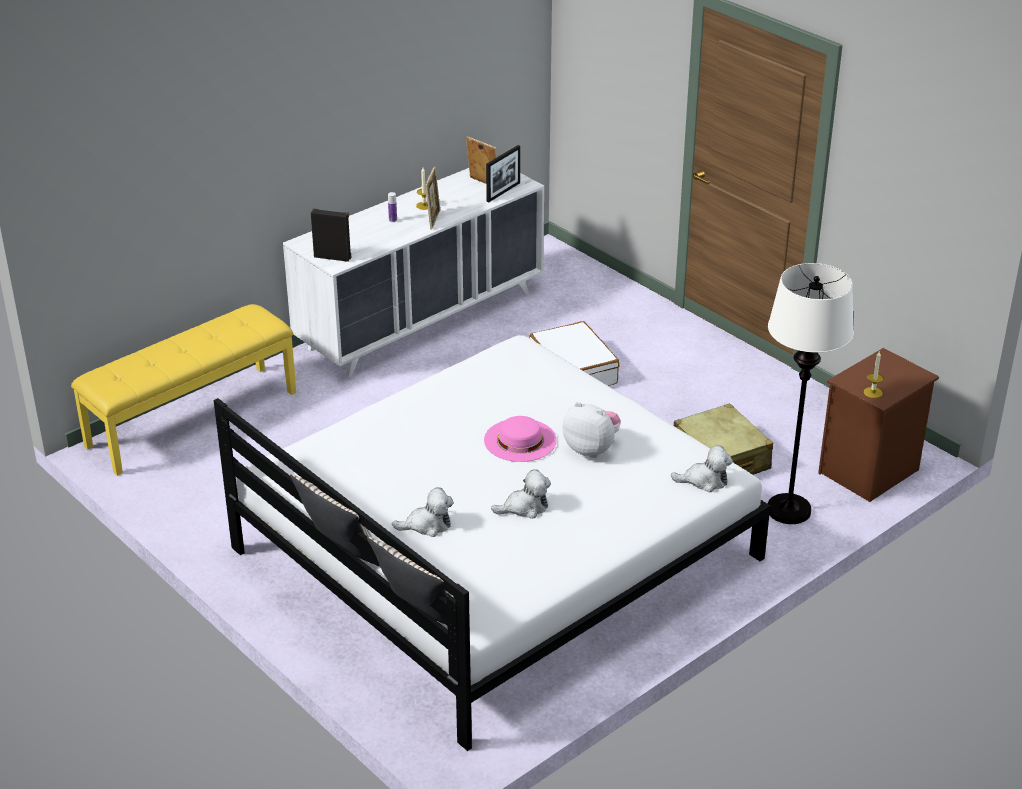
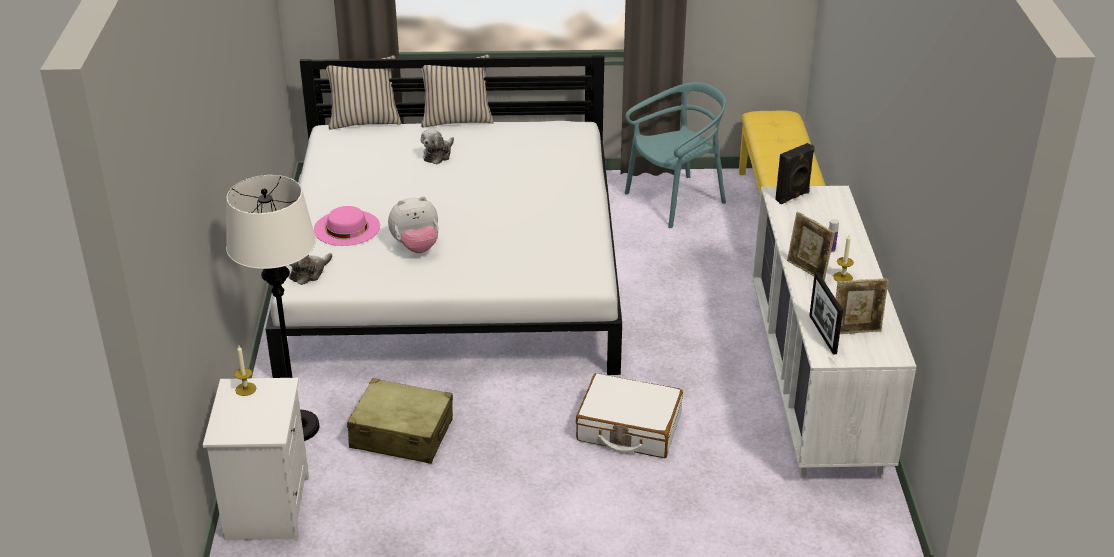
camera: 130 degrees right, 0 degrees up
pink hat [484,416,557,462] -> pink hat moved to [314,206,380,246]
plush toy [491,469,551,519] -> none
brown nightstand [818,348,939,502] -> white nightstand [203,378,309,541]
none -> turquoise chair [624,82,726,228]

